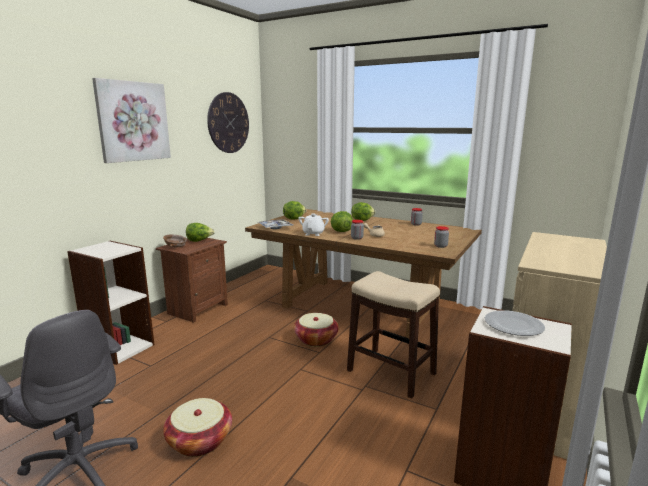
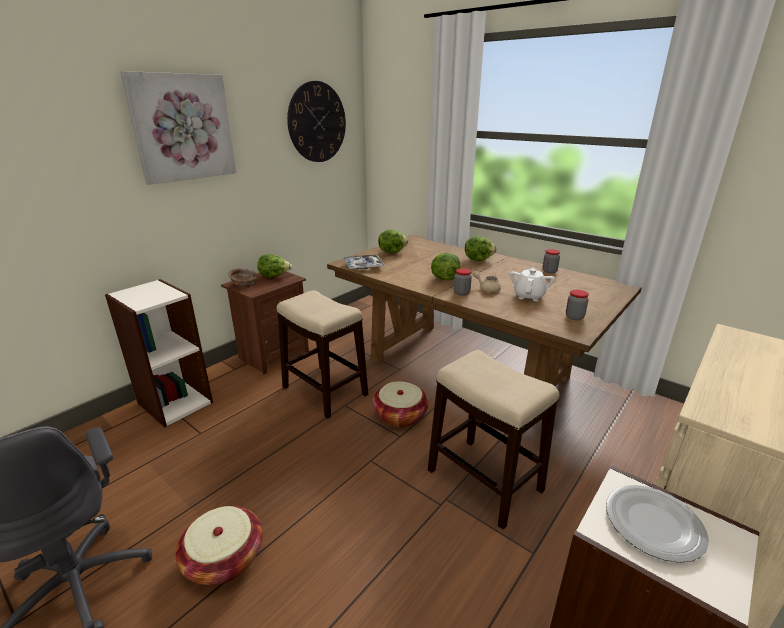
camera: 10 degrees right, 10 degrees up
white teapot [298,214,329,236] -> white teapot moved to [509,267,555,302]
none -> stool [276,290,368,419]

